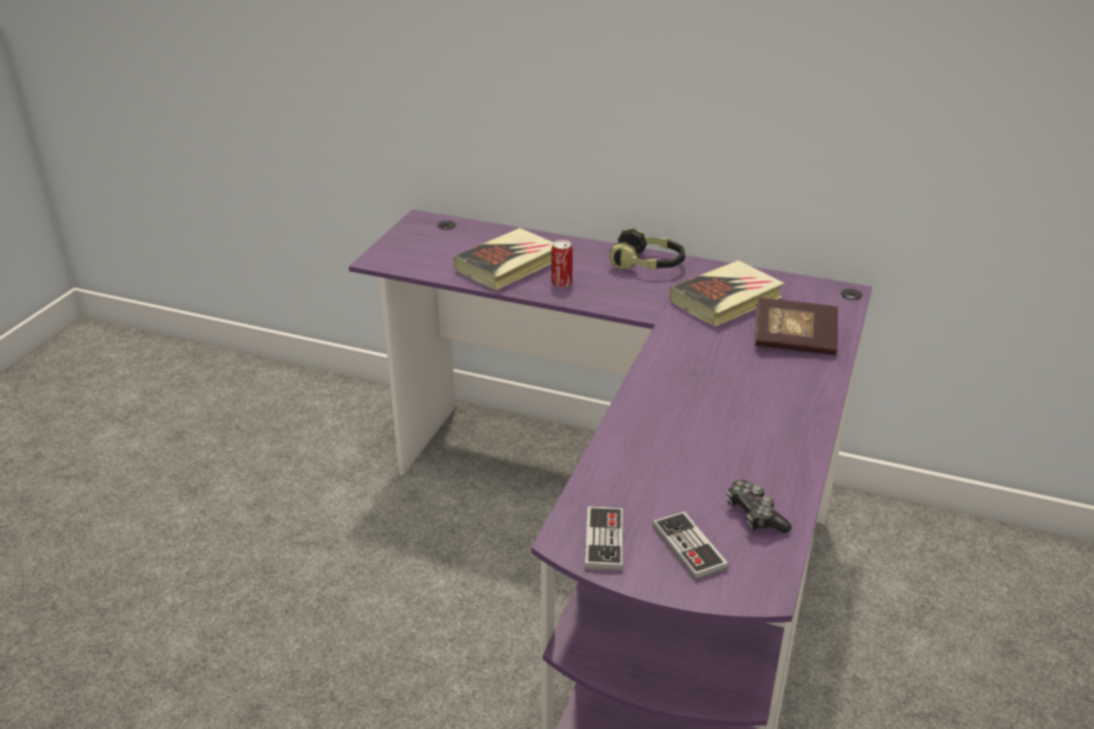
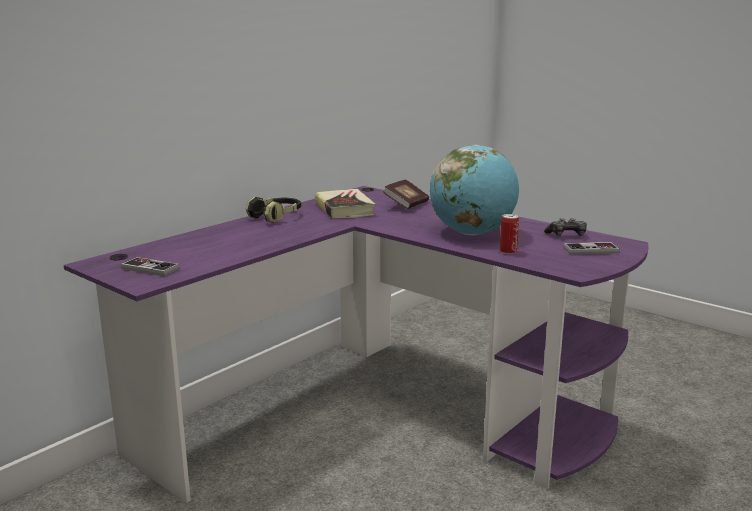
camera: 70 degrees left, 15 degrees down
book [454,228,553,290] -> none
can [551,240,573,288] -> can moved to [499,214,519,254]
game controller [585,506,623,571] -> game controller moved to [121,257,180,276]
none -> globe [430,145,519,235]

